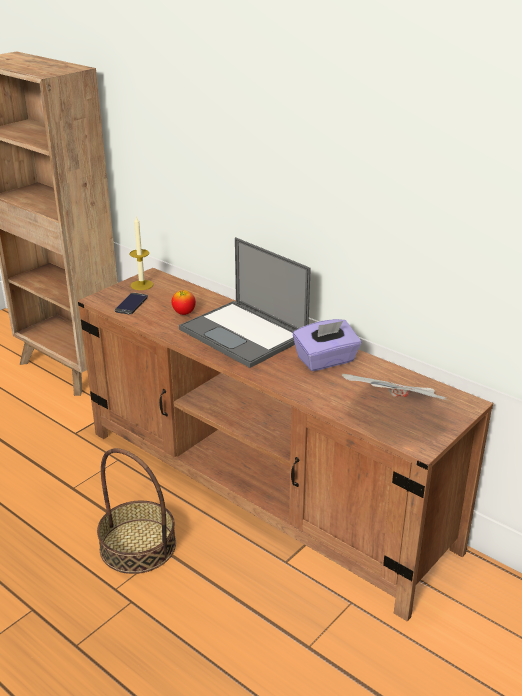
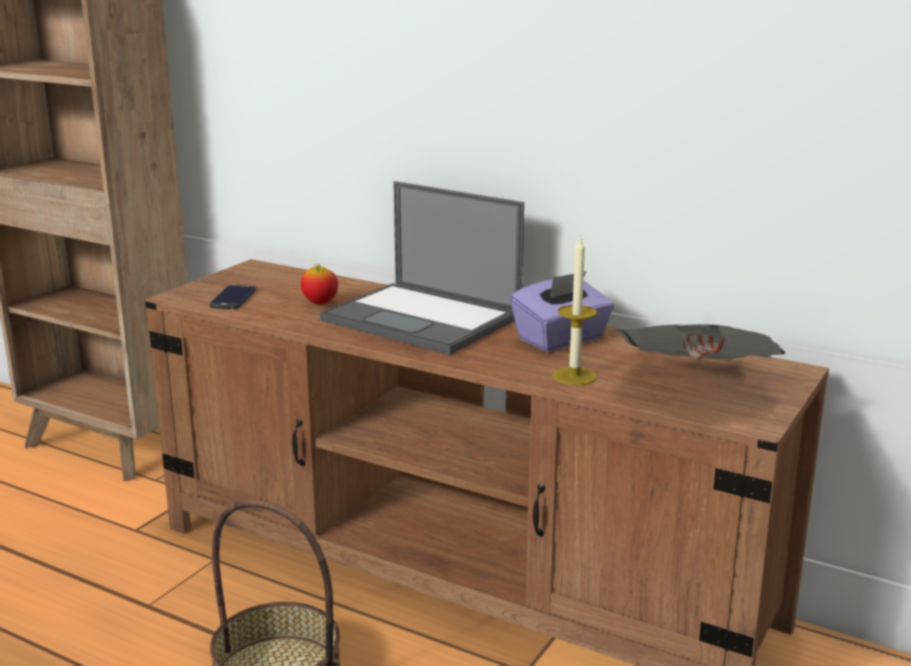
camera: 10 degrees left, 10 degrees down
candle [130,217,153,290] -> candle moved to [552,235,597,385]

